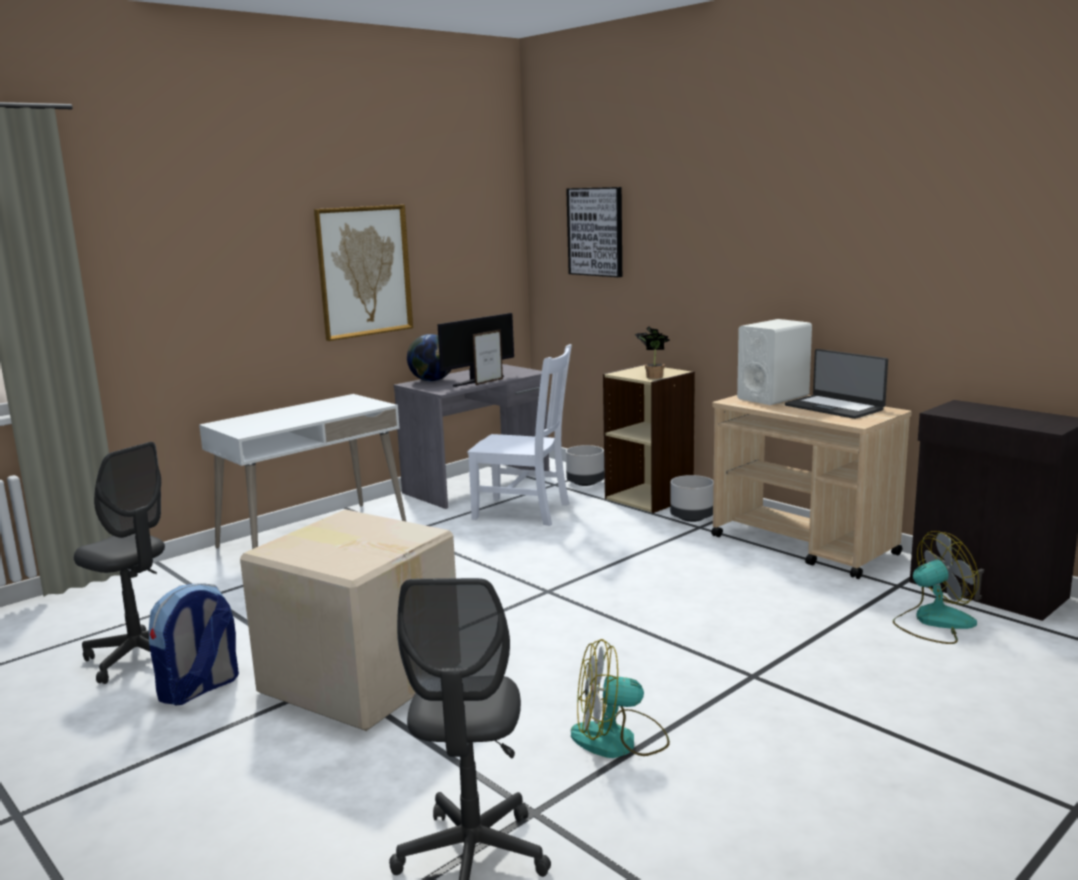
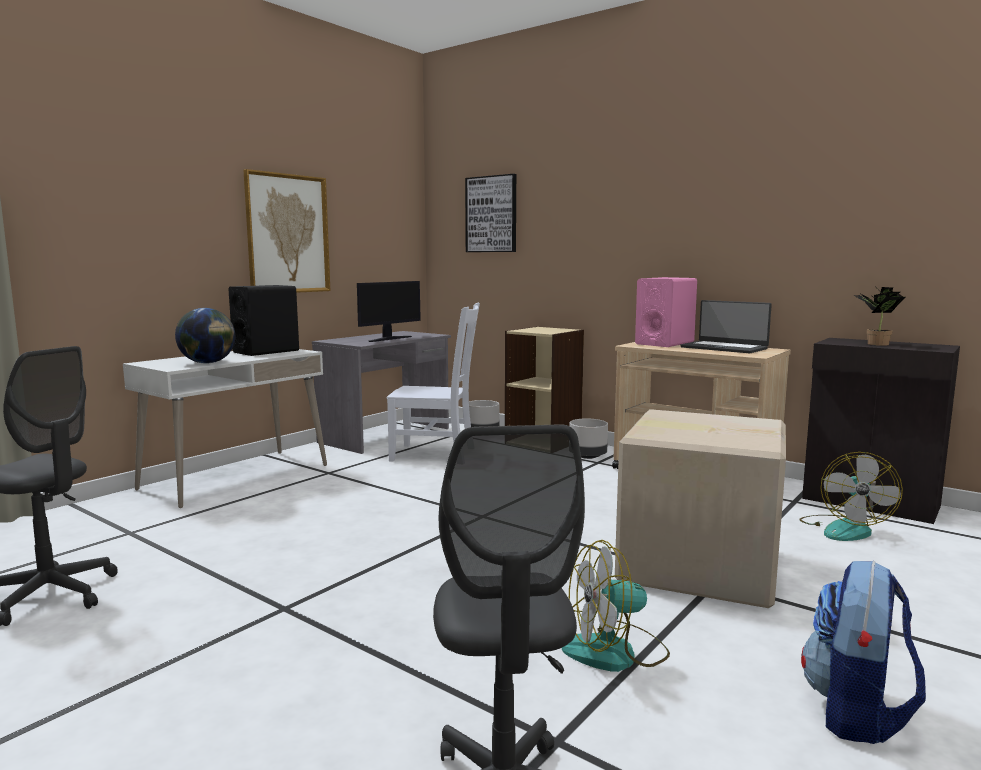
camera: 10 degrees left, 5 degrees down
backpack [149,583,239,706] -> backpack moved to [801,561,926,744]
cardboard box [240,509,456,731] -> cardboard box moved to [615,409,786,608]
globe [407,334,451,381] -> globe moved to [175,308,235,364]
picture frame [473,329,503,386] -> none
potted plant [634,326,670,379] -> potted plant moved to [854,286,905,346]
white speaker [737,319,812,405] -> pink speaker [635,277,697,347]
fan [893,531,979,644] -> fan turned 135 degrees clockwise [799,452,903,541]
none -> black speaker [228,285,299,356]

